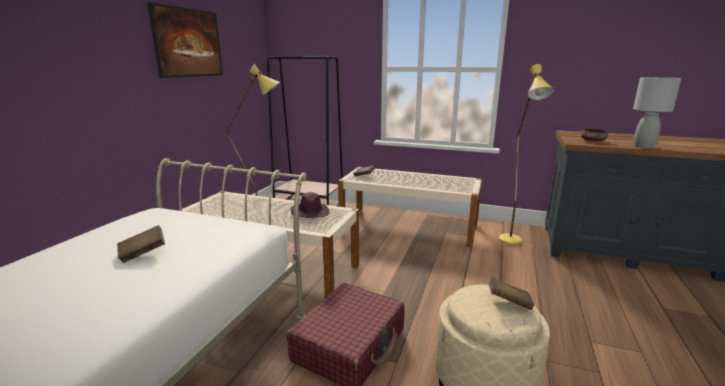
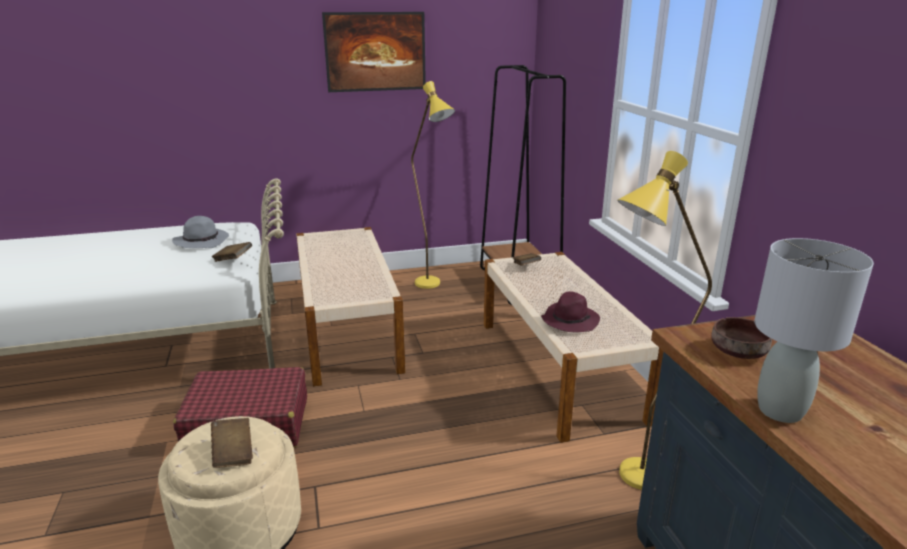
camera: 55 degrees right, 5 degrees up
brown book [117,225,165,263] -> brown book moved to [212,242,252,262]
purple hat [290,192,330,218] -> purple hat moved to [541,291,600,332]
none -> grey hat [172,216,229,248]

